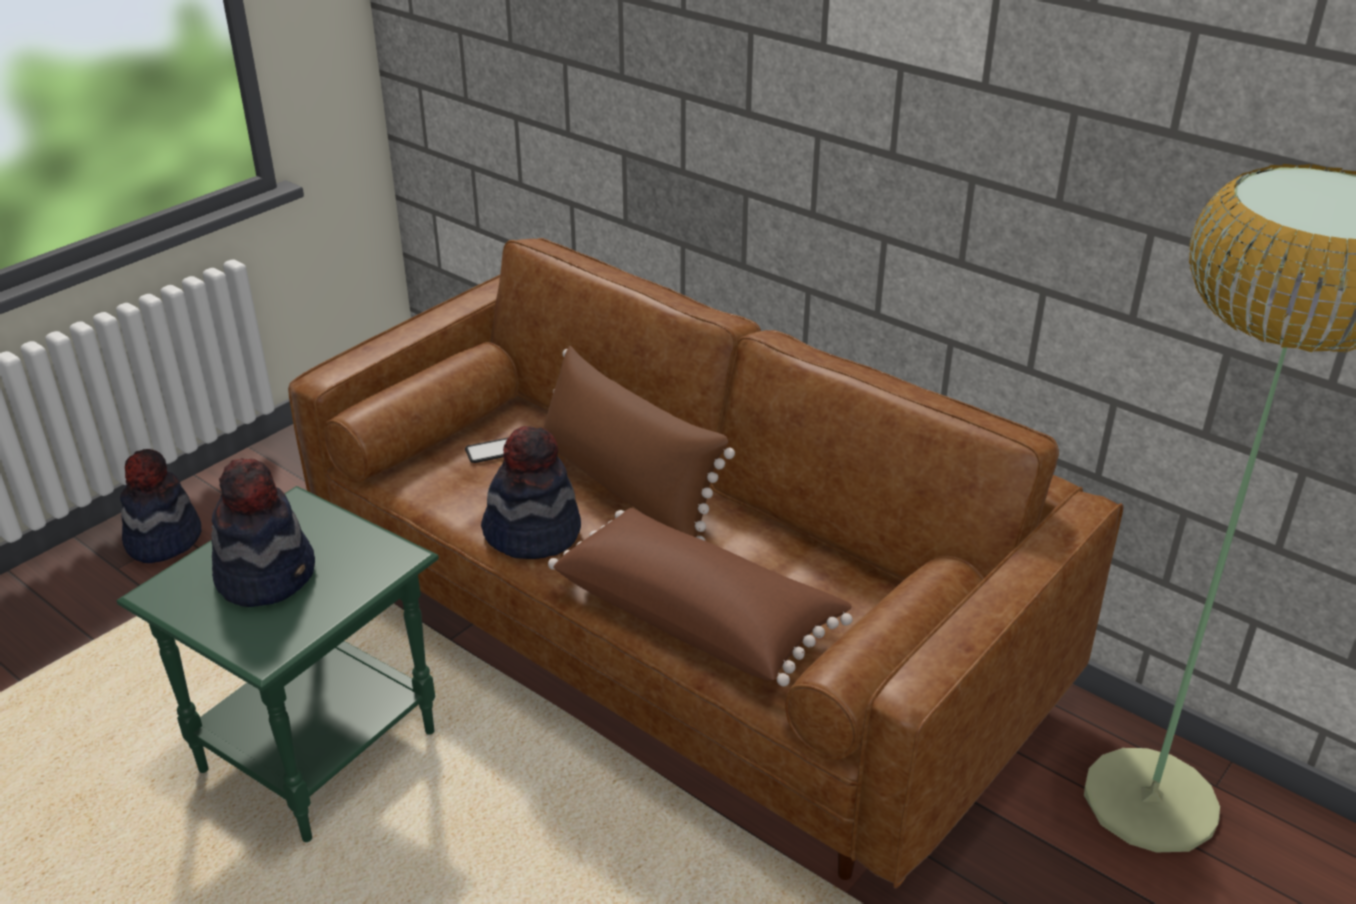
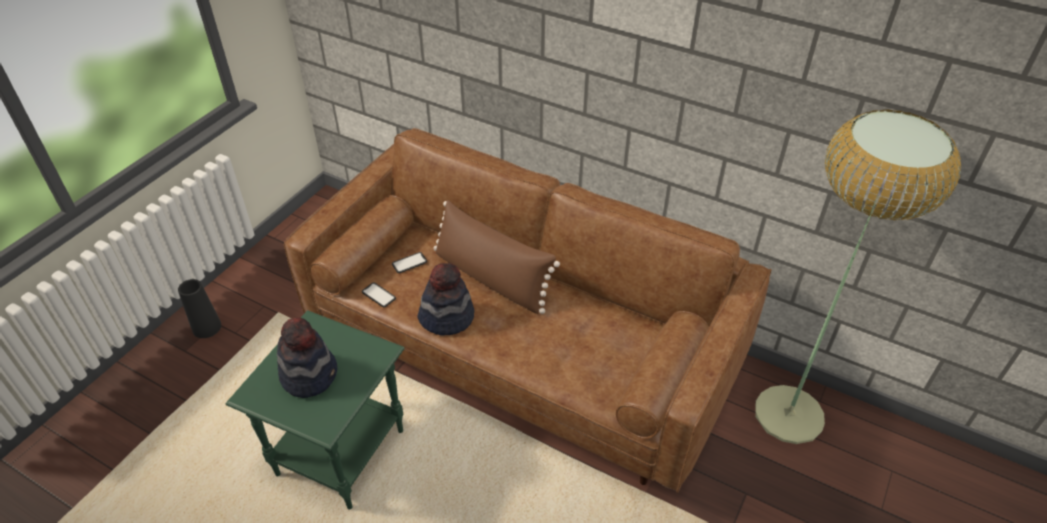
camera: 10 degrees left, 10 degrees up
hat [120,449,201,563] -> black vase [178,279,221,338]
brown pillow [548,508,853,686] -> none
none -> phone [362,282,396,307]

